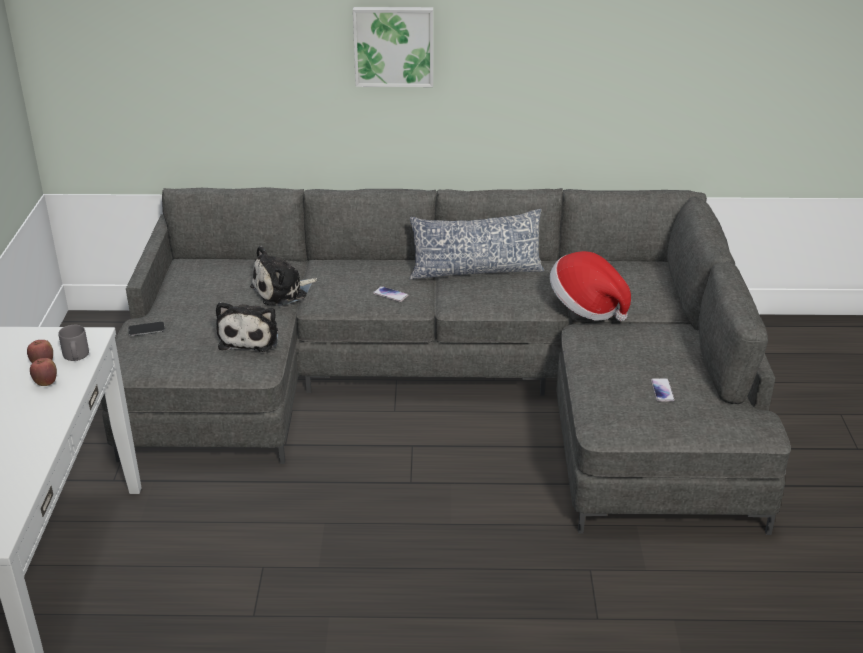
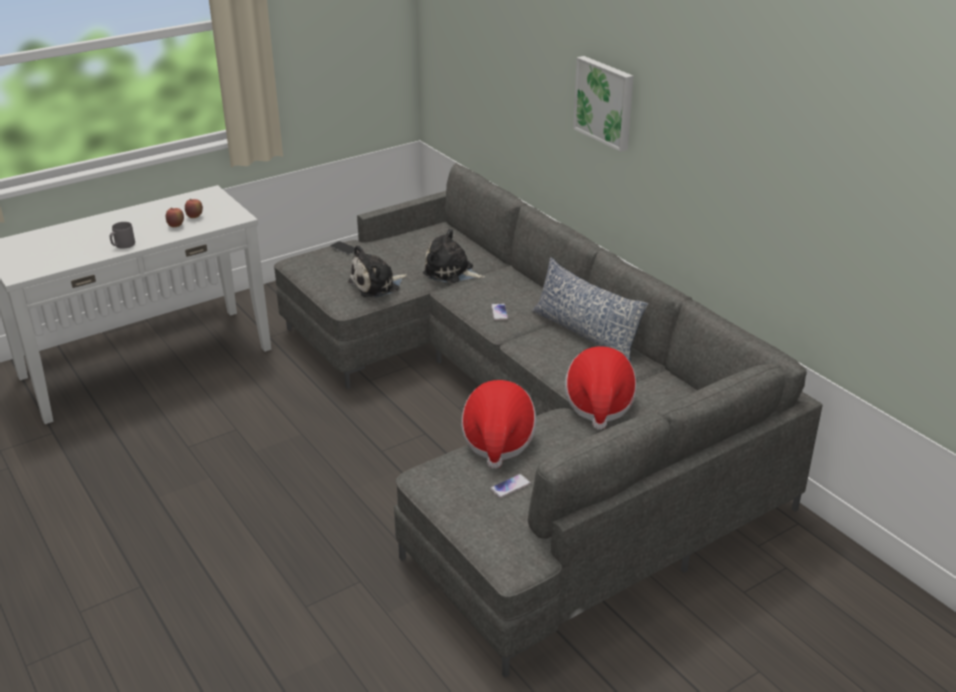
camera: 55 degrees right, 0 degrees up
grey mug [58,325,89,361] -> grey mug moved to [110,222,135,249]
none -> hat [461,380,537,469]

